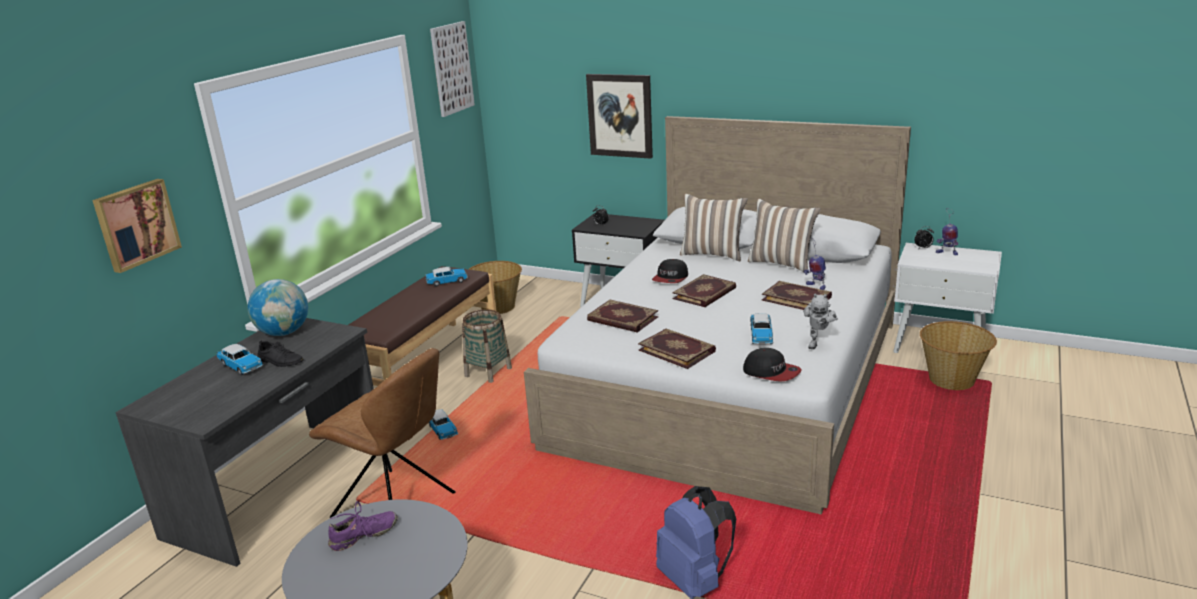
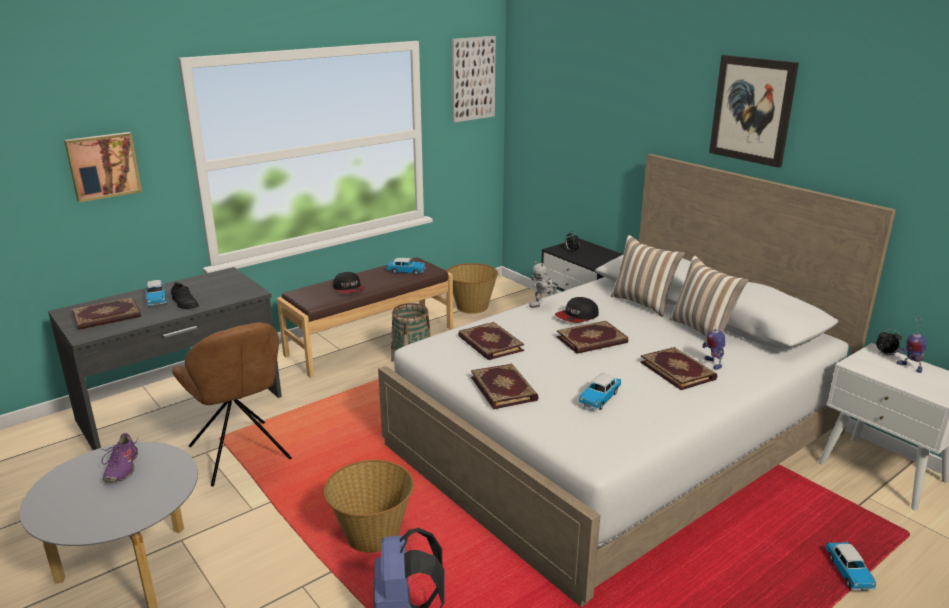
camera: 25 degrees right, 0 degrees up
globe [248,279,308,336] -> none
purple shoe [328,501,398,551] -> purple shoe turned 90 degrees clockwise [102,433,139,483]
toy car [429,409,458,440] -> toy car moved to [825,541,876,591]
picture [586,74,653,159] -> picture moved to [709,55,799,168]
cap [743,348,802,381] -> cap moved to [333,272,365,294]
toy robot [803,294,838,349] -> toy robot moved to [529,261,558,308]
basket [920,321,997,390] -> basket moved to [323,460,414,553]
none -> book [72,297,141,330]

